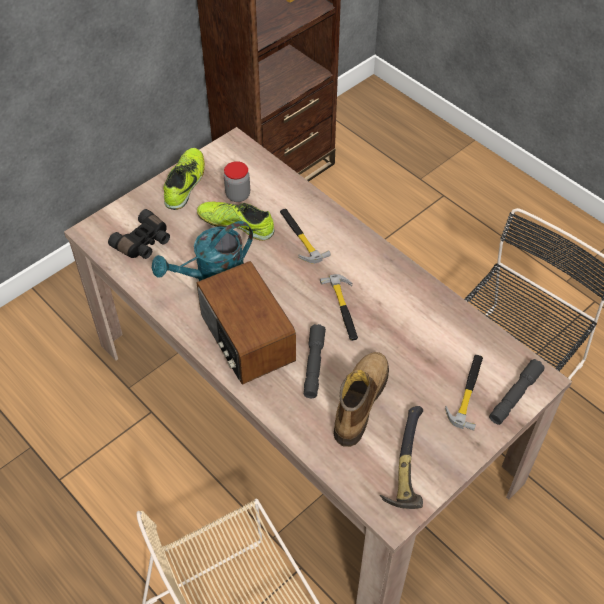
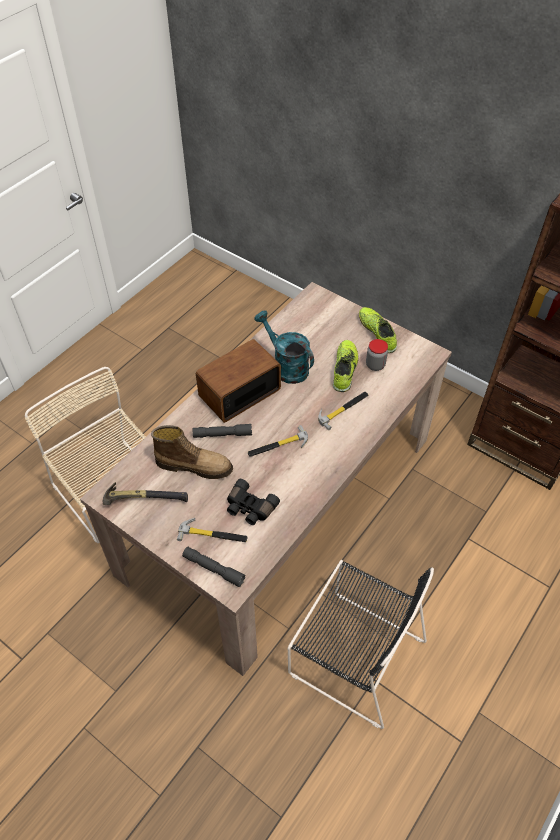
camera: 80 degrees right, 0 degrees up
black binoculars [108,209,170,259] -> black binoculars moved to [227,479,280,525]
shoe [163,148,205,210] -> shoe turned 120 degrees counterclockwise [359,307,397,353]

